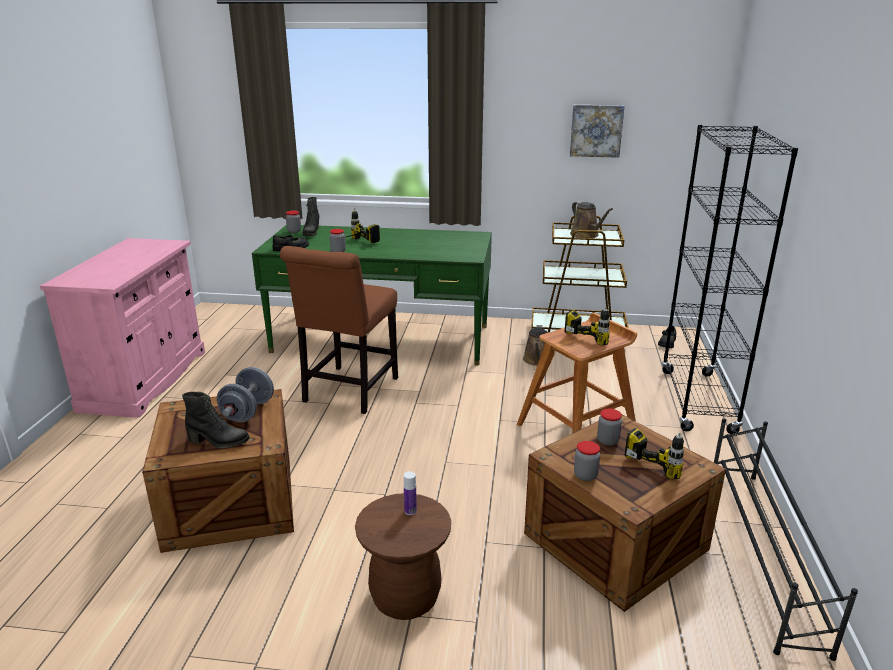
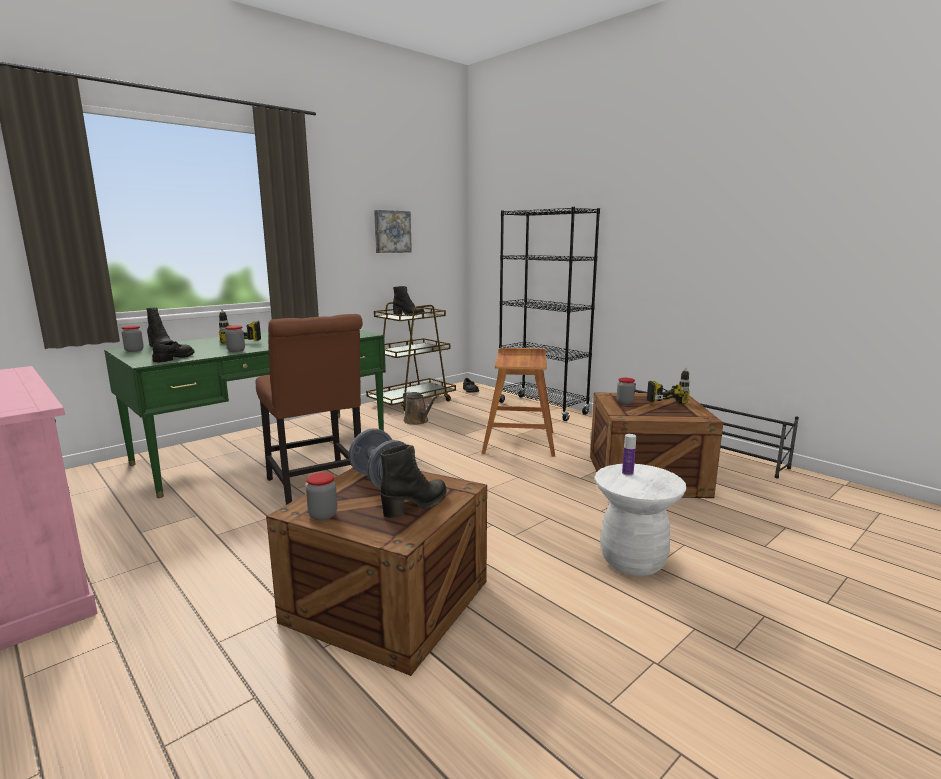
camera: 50 degrees left, 10 degrees down
brown stool [355,493,451,620] -> white stool [595,464,686,576]
power drill [565,306,610,346] -> none
brown watering can [570,201,613,238] -> black boot [393,286,425,316]
jar [574,441,600,481] -> jar moved to [306,472,337,520]

